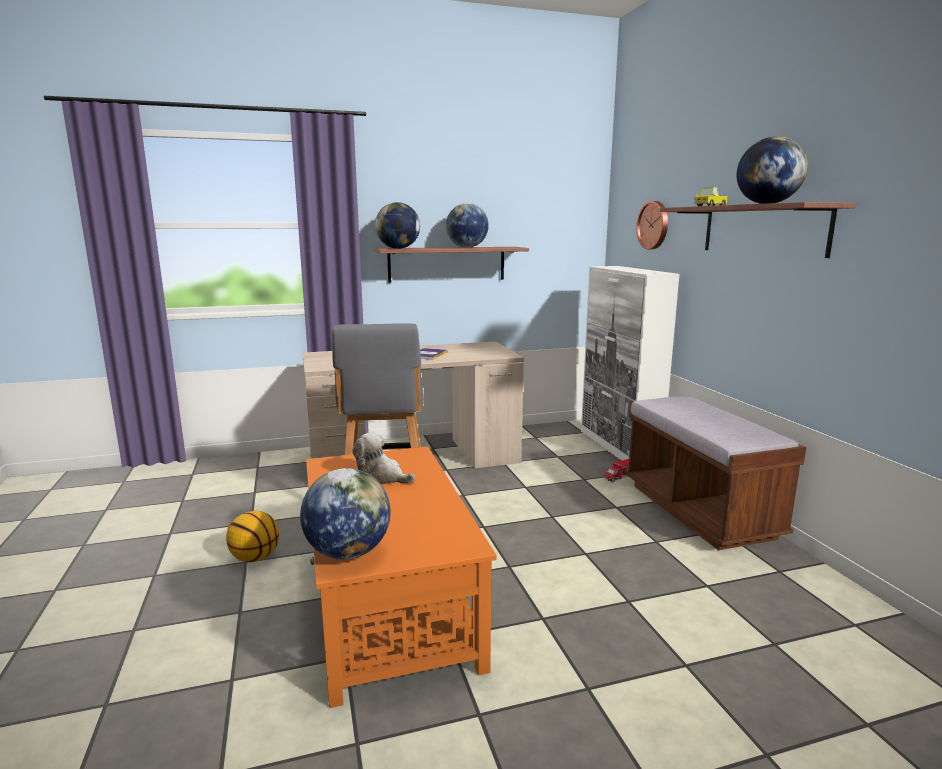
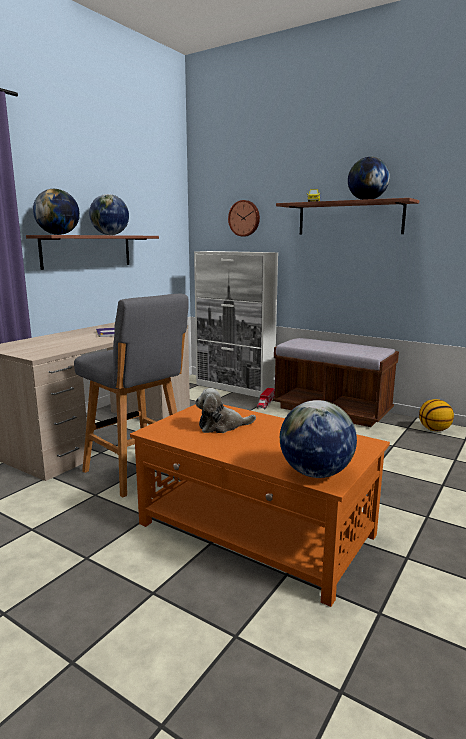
camera: 40 degrees left, 0 degrees up
basketball [226,511,279,562] -> basketball moved to [419,399,454,431]

